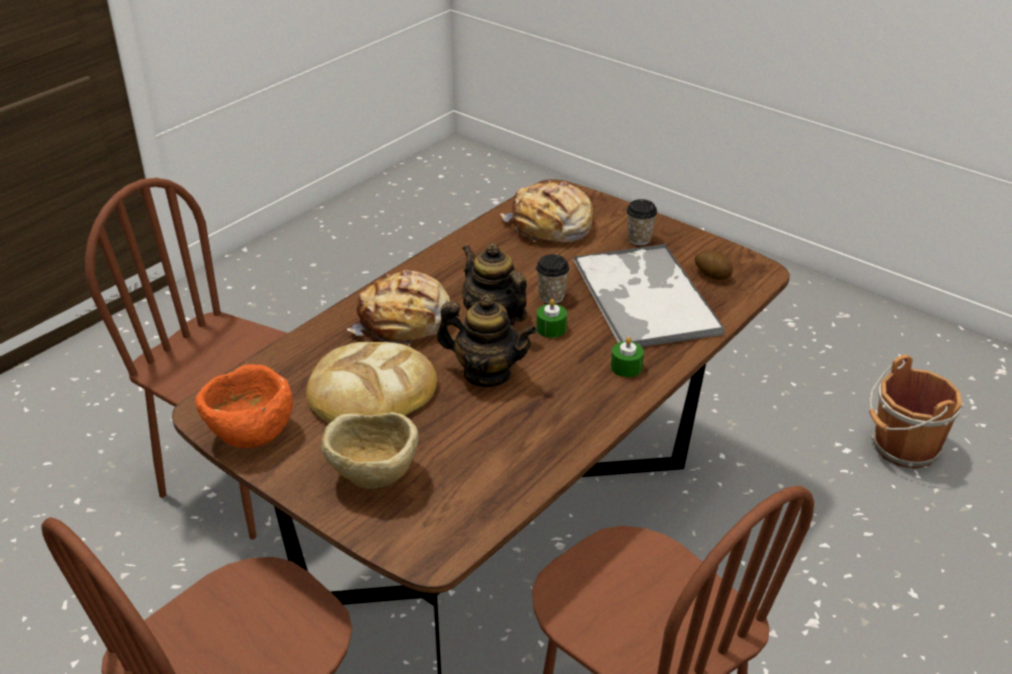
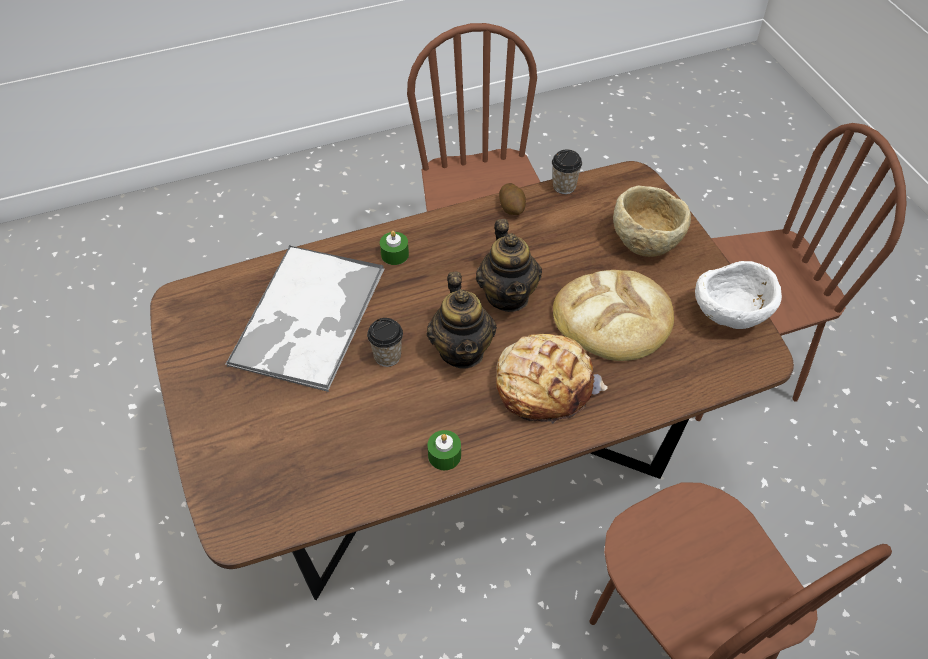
camera: 150 degrees left, 15 degrees up
orange bowl [195,364,293,448] -> white bowl [695,261,782,329]
teapot [436,295,537,387] -> teapot turned 150 degrees counterclockwise [476,219,542,312]
bread [500,180,593,243] -> none
green candle [536,299,567,338] -> green candle moved to [427,430,461,470]
cup [626,199,657,245] -> cup moved to [552,149,582,194]
potato [695,250,733,280] -> potato moved to [499,183,526,215]
brown bucket [869,355,964,469] -> none

